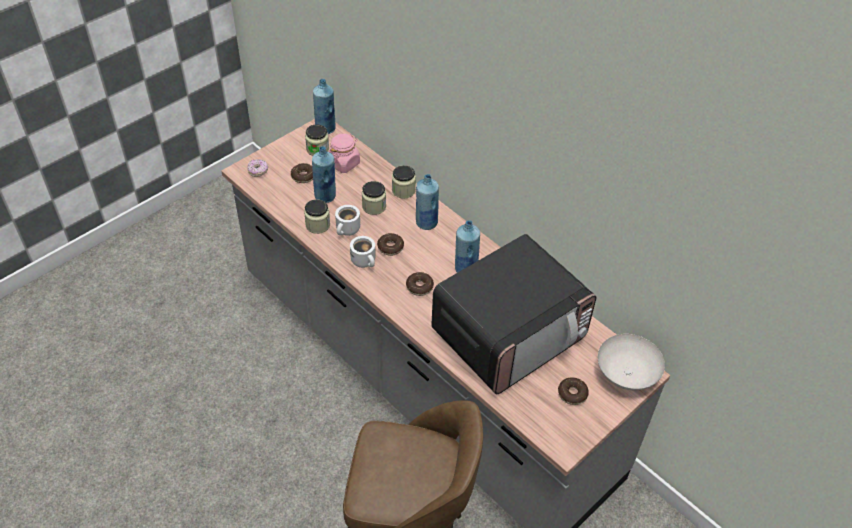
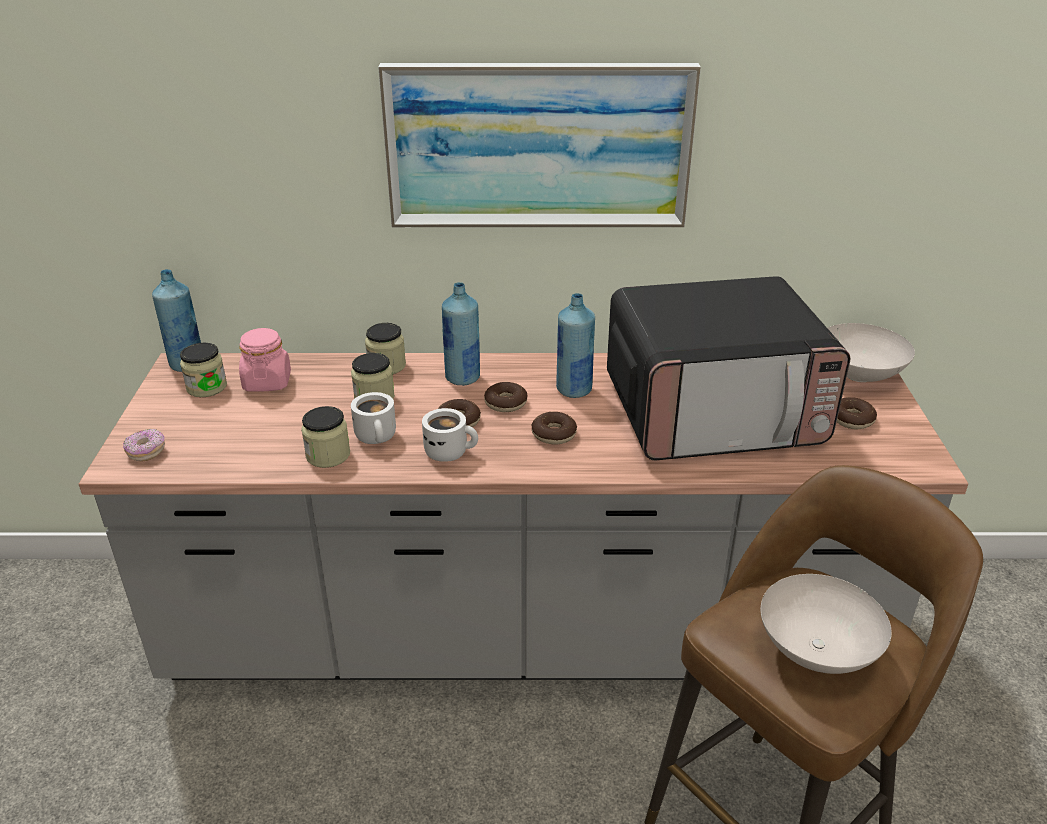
camera: 45 degrees left, 15 degrees down
donut [291,163,313,183] -> donut moved to [484,382,528,412]
blue bottle [312,146,336,203] -> none
microwave [431,234,597,394] -> microwave turned 75 degrees clockwise [607,276,850,460]
none -> picture [378,63,701,227]
none -> white bowl [760,574,892,674]

